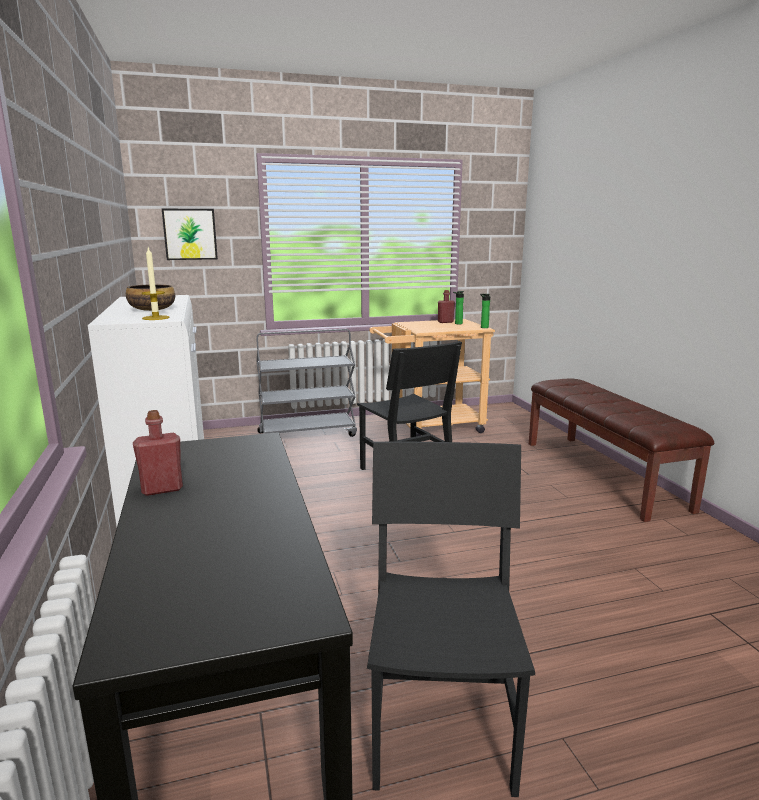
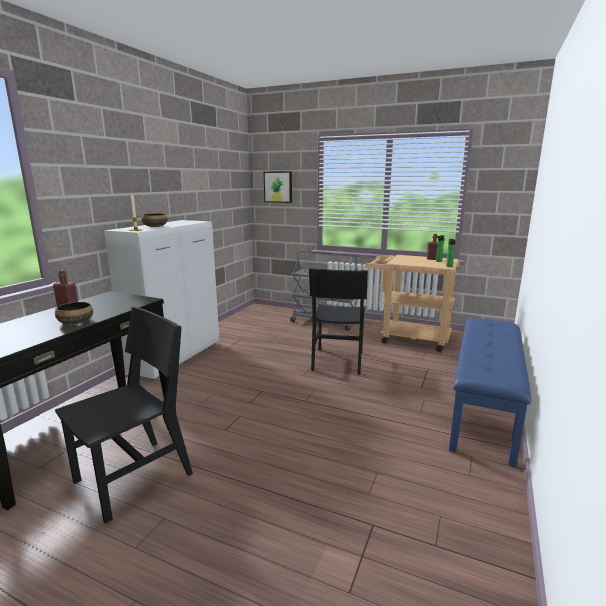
camera: 40 degrees right, 0 degrees up
brown bench [529,379,714,522] -> blue bench [449,318,531,467]
none -> bowl [55,302,93,325]

